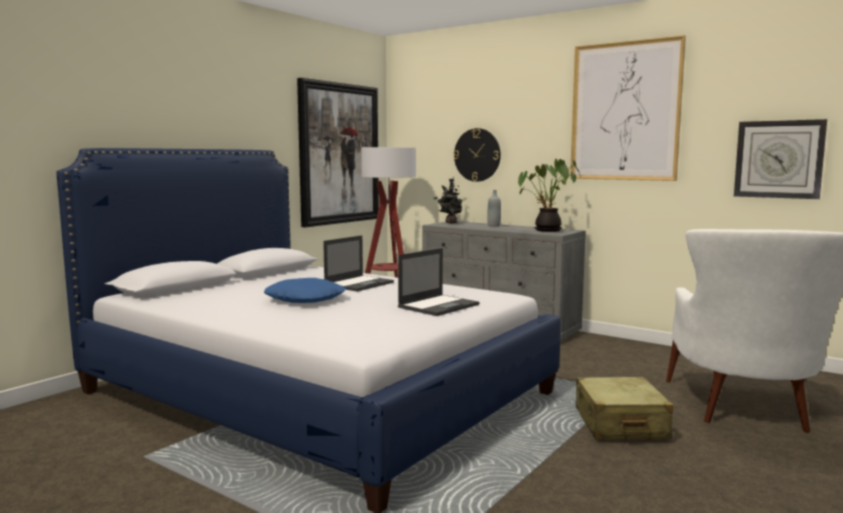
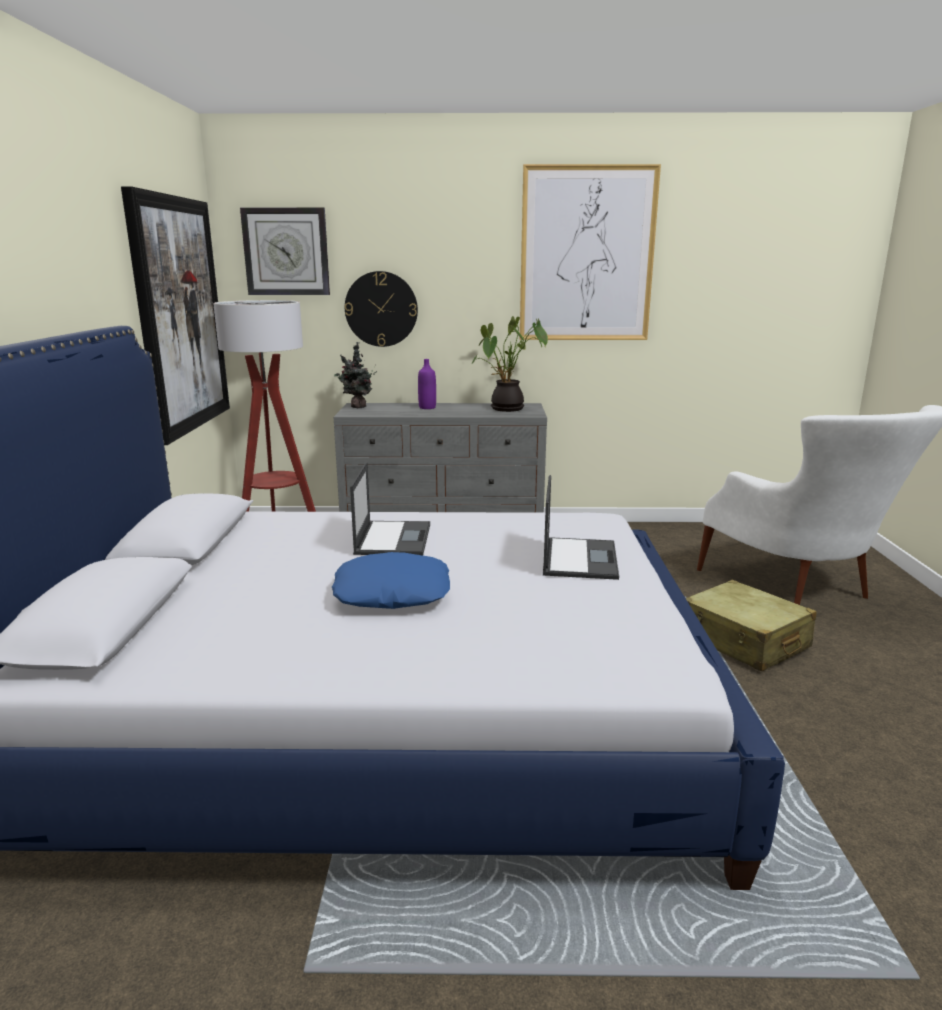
camera: 35 degrees left, 10 degrees up
grey bottle [488,190,501,227] -> purple bottle [418,359,436,409]
wall clock [734,119,827,199] -> wall clock moved to [240,207,330,295]

